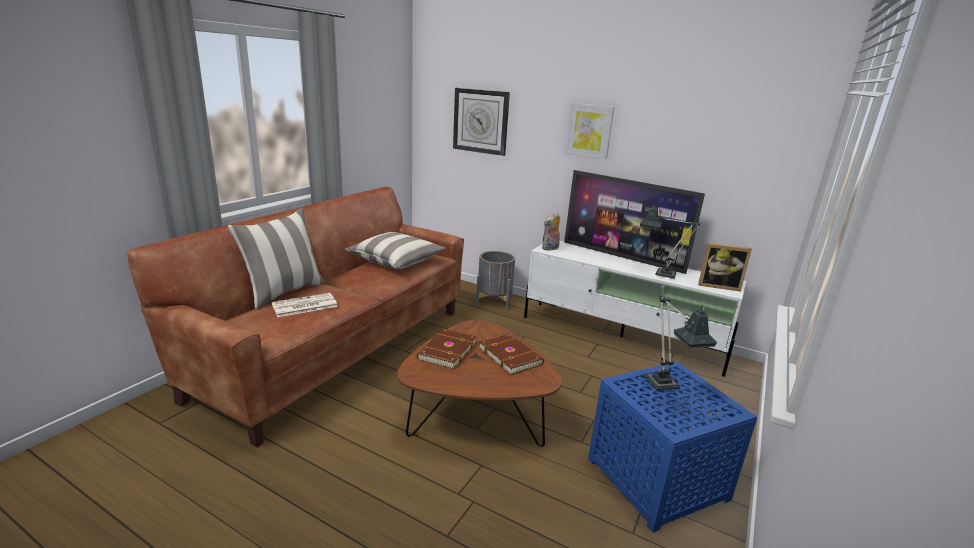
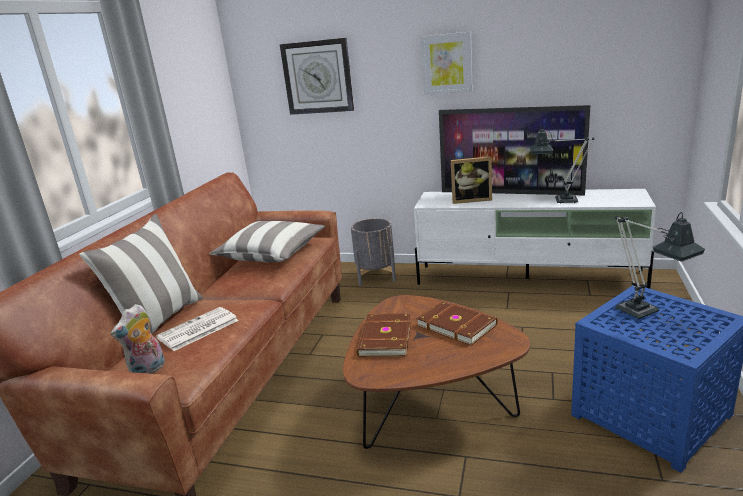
camera: 10 degrees left, 0 degrees up
plush toy [542,211,560,251] -> plush toy moved to [111,304,165,373]
picture frame [698,243,752,292] -> picture frame moved to [451,156,492,204]

